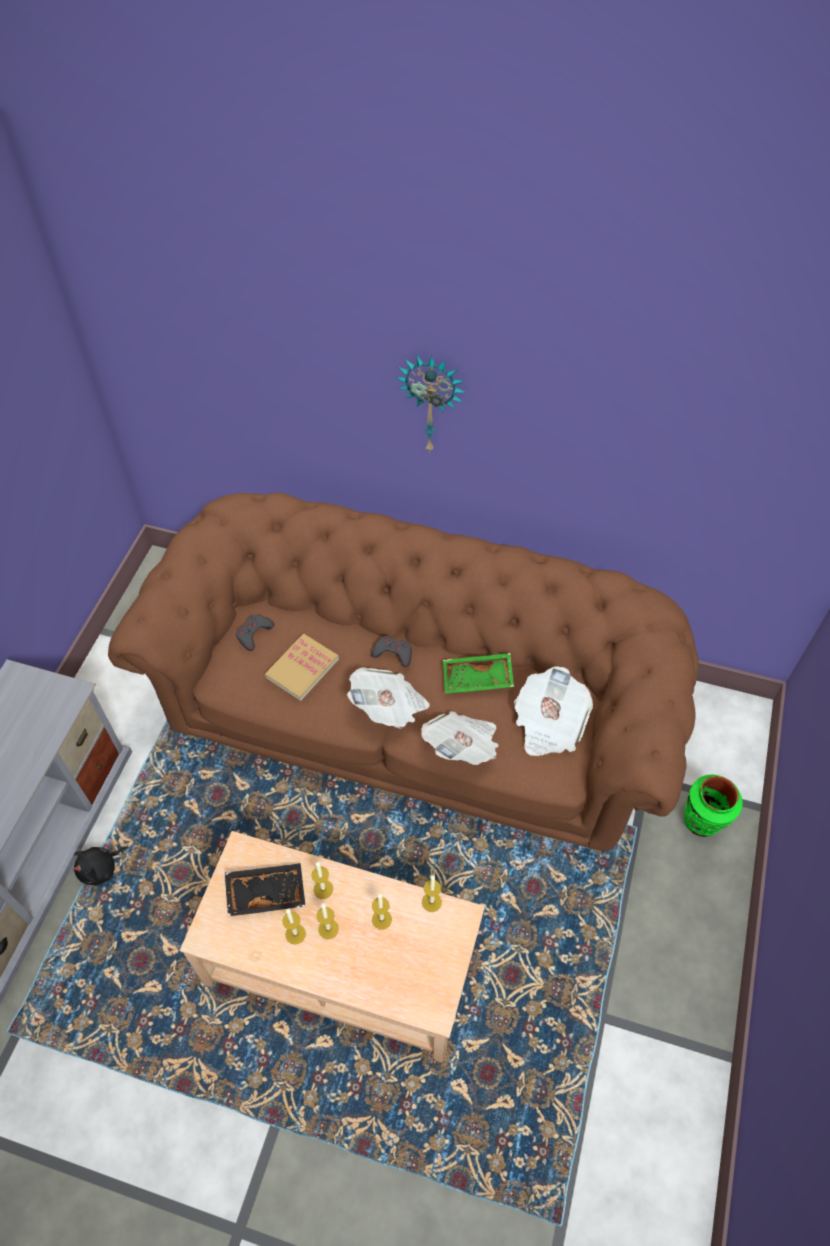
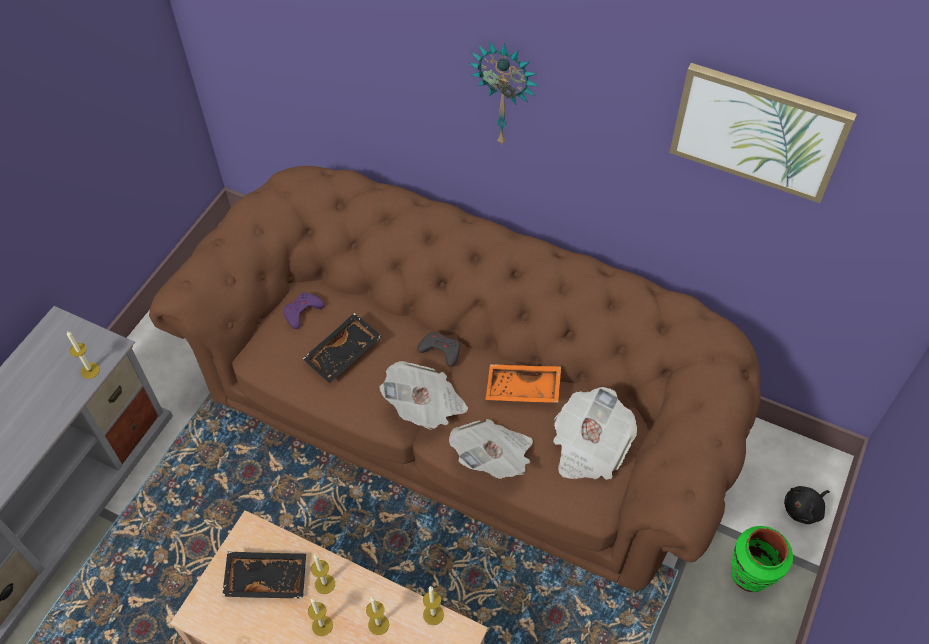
camera: 10 degrees right, 0 degrees up
black plush toy [73,846,128,885] -> black plush toy moved to [784,486,830,524]
grey game controller [236,615,274,651] -> purple game controller [283,292,325,329]
book [264,634,339,701] -> black tray [303,313,381,383]
candle [282,908,306,945] -> candle moved to [67,331,100,379]
green tray [443,653,514,694] -> orange tray [485,364,561,403]
none -> picture [669,63,857,203]

